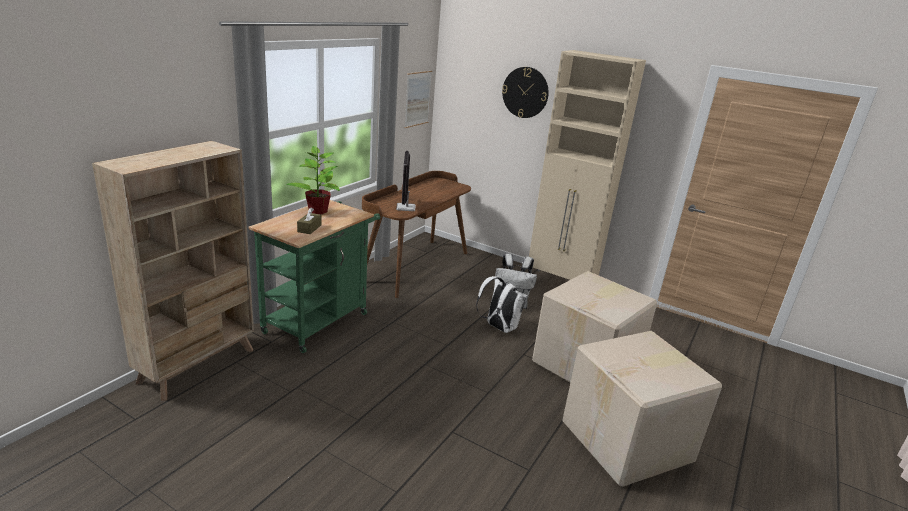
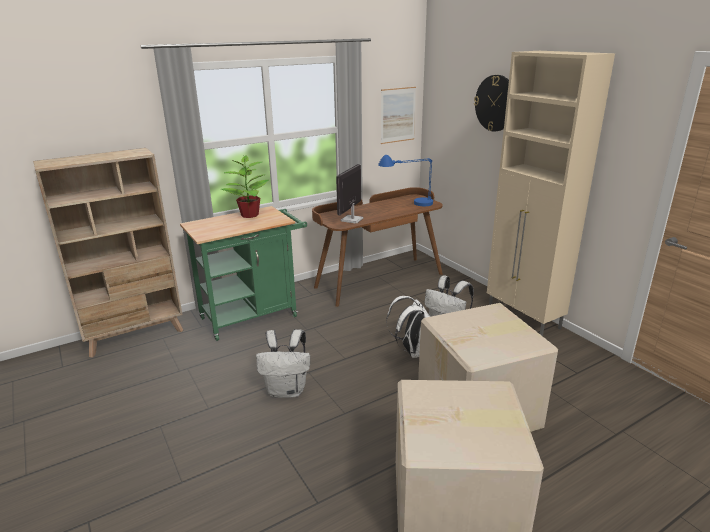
camera: 30 degrees right, 0 degrees up
brown tissue box [297,208,322,234] -> none
none -> white backpack [256,329,310,398]
none -> blue table lamp [378,155,433,206]

